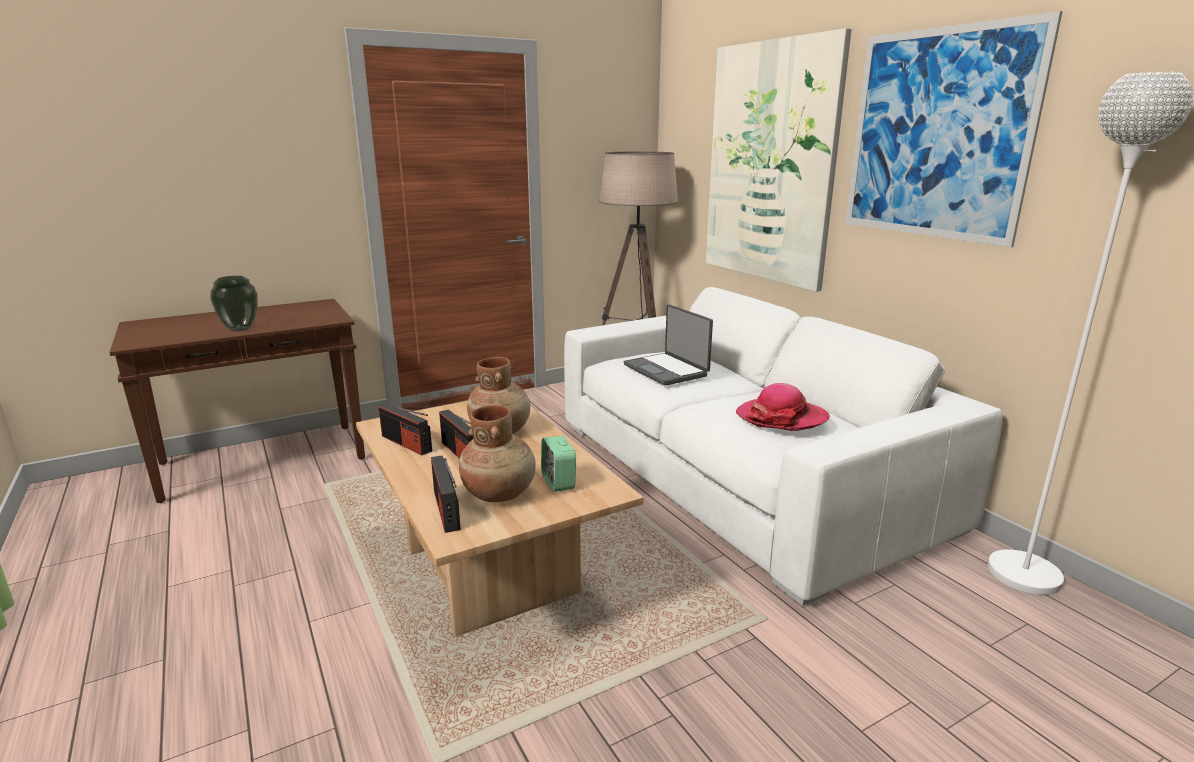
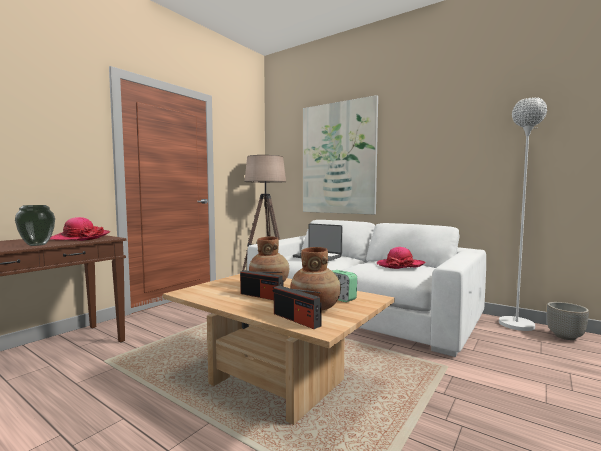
camera: 25 degrees left, 15 degrees down
radio [379,403,432,455] -> none
picture [845,11,1063,247] -> none
none -> hat [49,217,110,241]
none -> planter [547,302,589,340]

